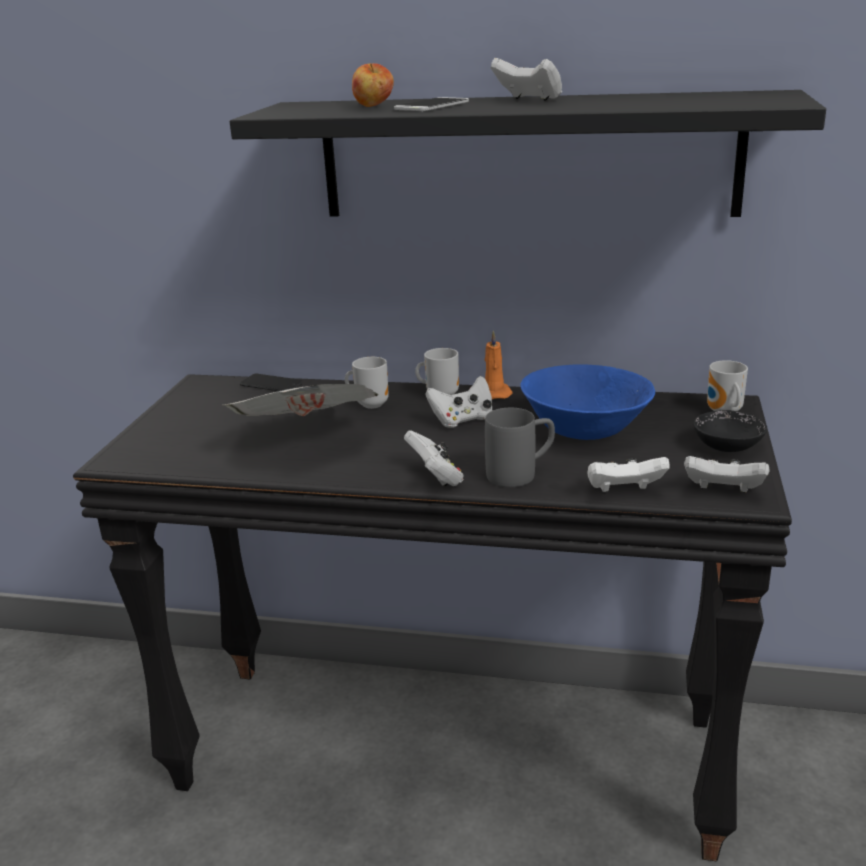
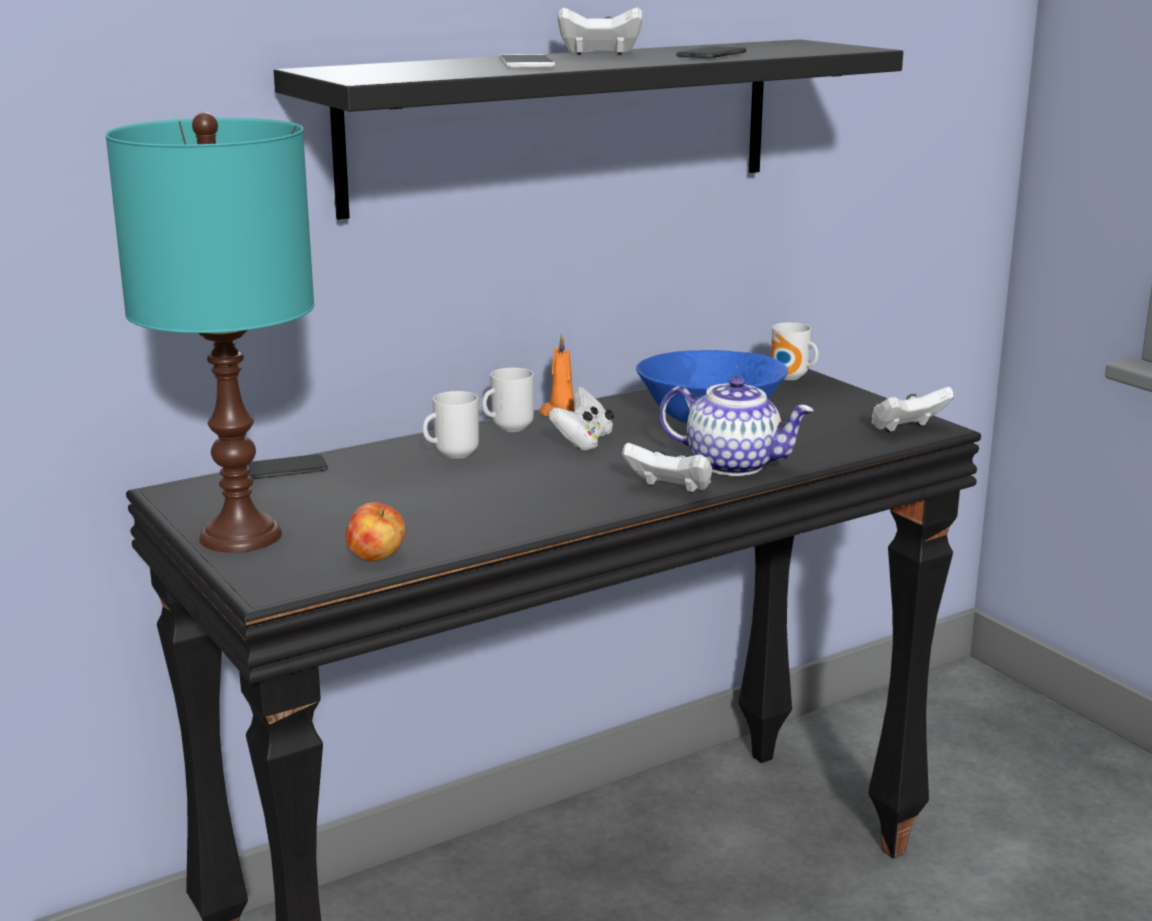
camera: 45 degrees left, 5 degrees down
newspaper [222,384,378,416] -> none
apple [352,63,394,107] -> apple moved to [346,502,405,561]
grey mug [485,408,555,487] -> teapot [659,376,814,476]
white game controller [588,457,669,492] -> none
black bowl [693,410,768,452] -> none
none -> turquoise table lamp [105,112,314,553]
none -> phone [676,46,746,58]

